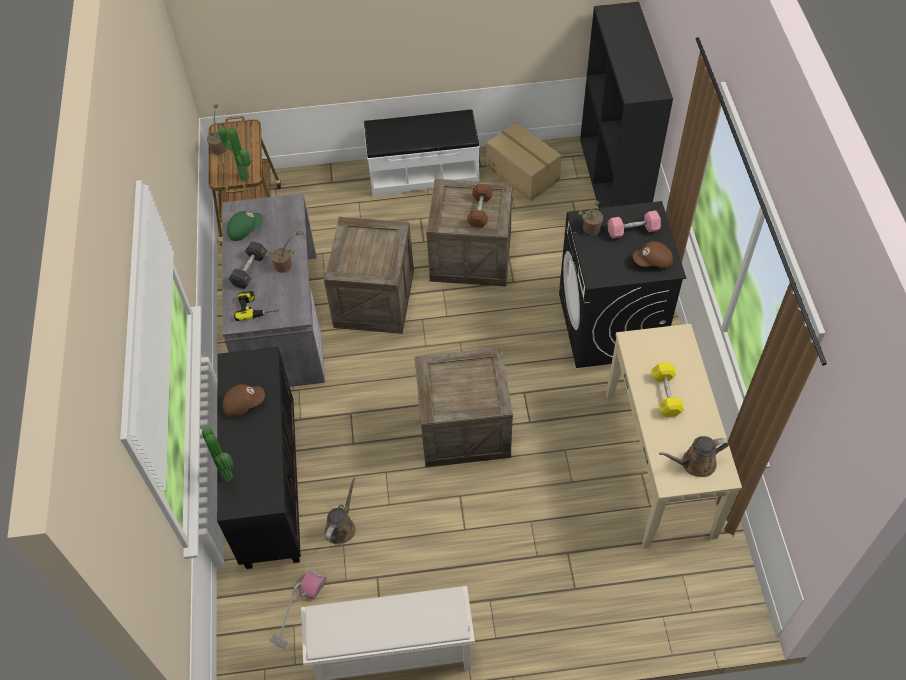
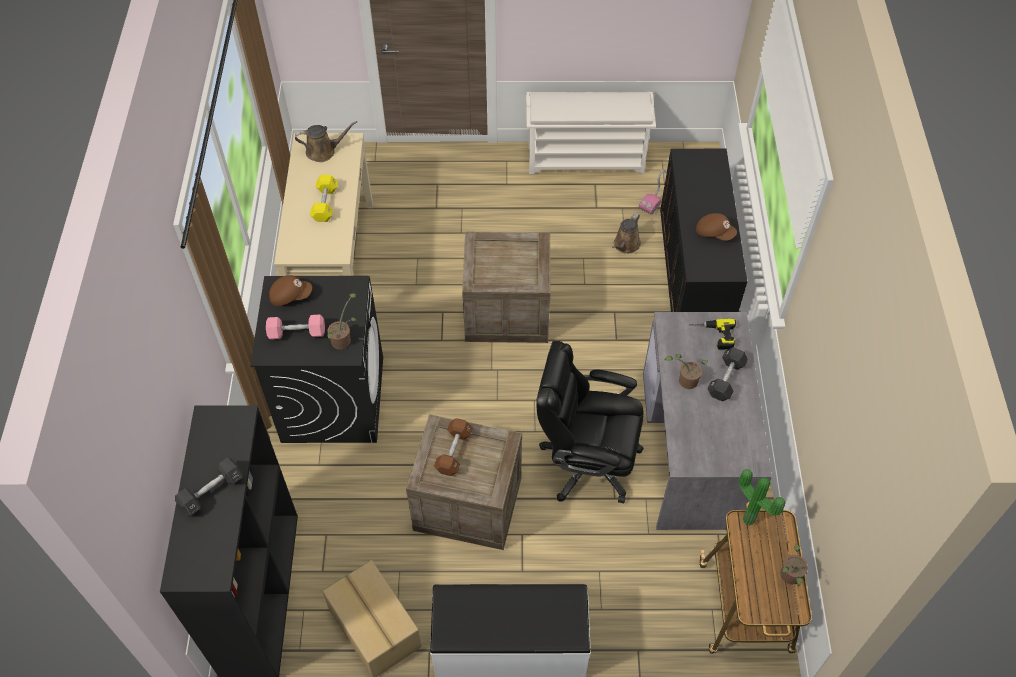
camera: 175 degrees left, 0 degrees up
potted plant [202,427,234,482] -> none
brown cap [223,384,265,418] -> brown cap turned 135 degrees counterclockwise [696,213,737,241]
green cap [227,211,263,241] -> none
crate [324,217,414,334] -> black office chair [536,341,644,503]
none -> black dumbbell [175,457,243,516]

